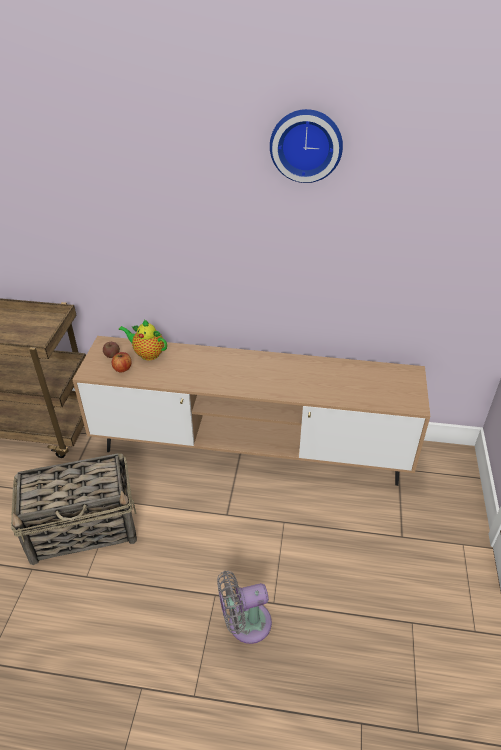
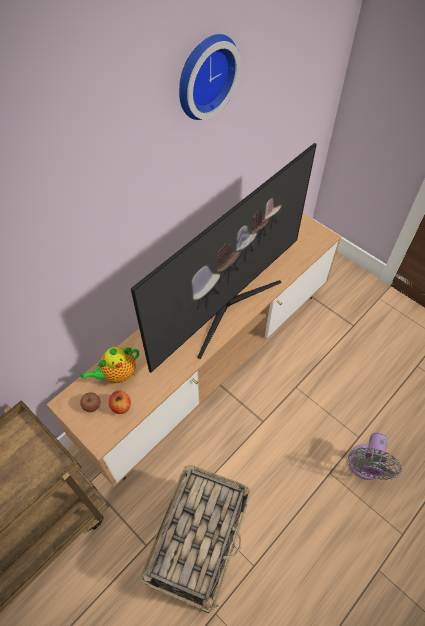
camera: 55 degrees left, 15 degrees up
none -> television [131,143,317,373]

